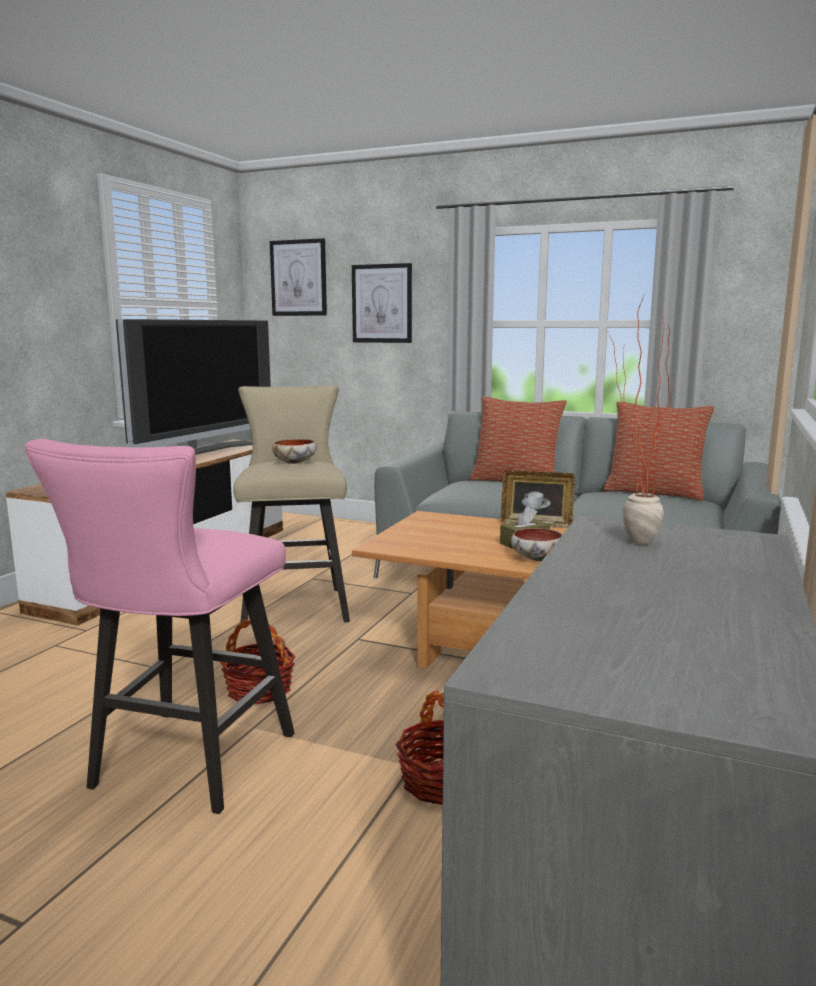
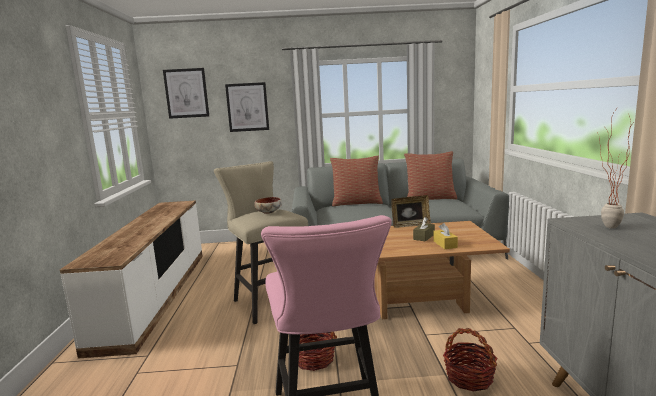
camera: 25 degrees left, 0 degrees up
television [116,319,271,455] -> none
bowl [511,528,562,561] -> yellow tissue box [433,223,458,249]

